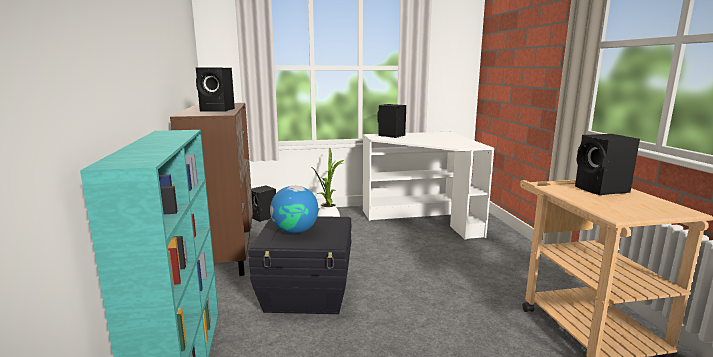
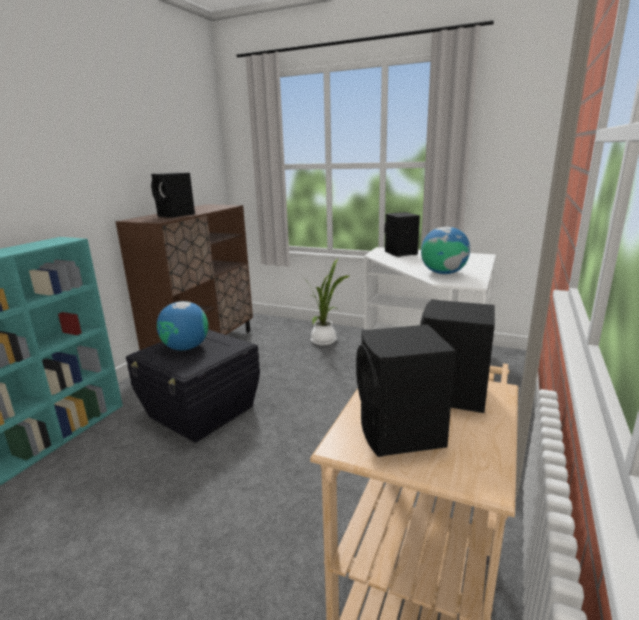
camera: 35 degrees right, 5 degrees up
black speaker [251,185,276,222] -> black speaker moved to [356,325,456,457]
none -> globe [421,227,470,274]

